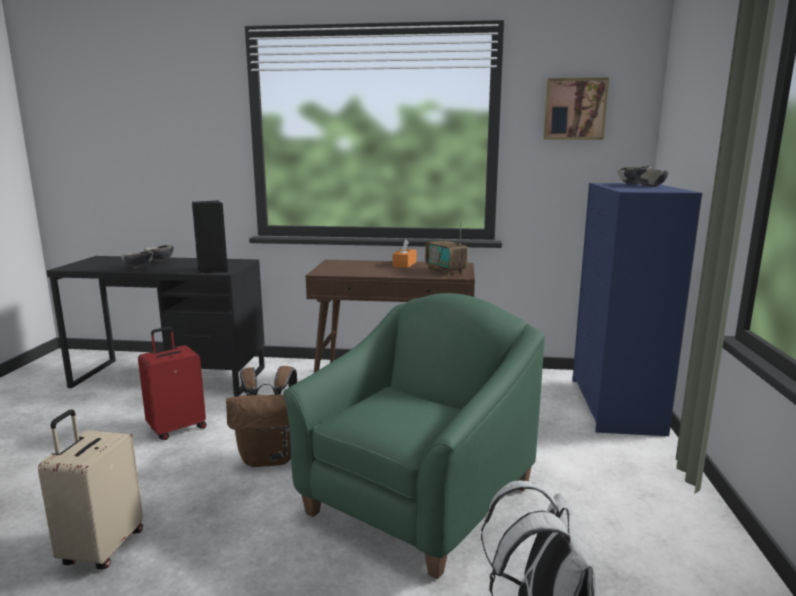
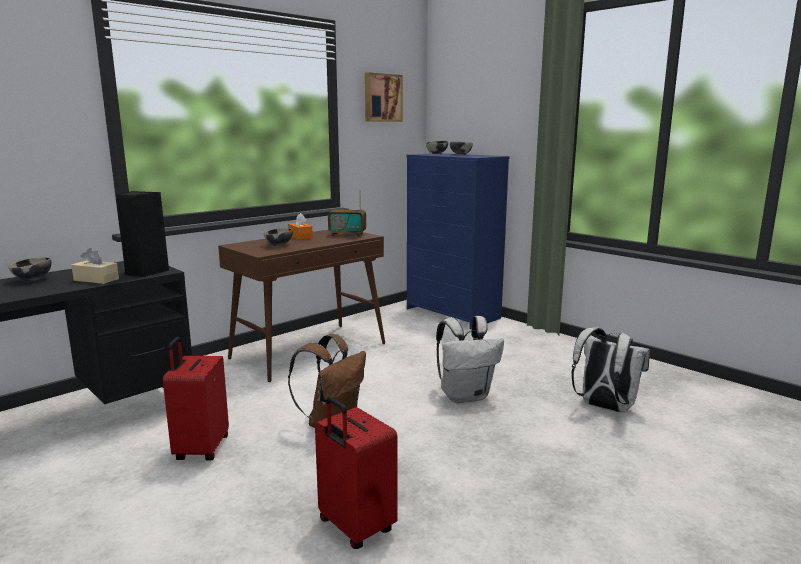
camera: 50 degrees left, 0 degrees up
beige suitcase [38,409,143,570] -> red suitcase [315,397,398,549]
bowl [121,251,153,269] -> bowl moved to [263,228,293,246]
green armchair [283,293,545,579] -> white backpack [436,316,504,403]
none -> beige tissue box [71,248,119,284]

